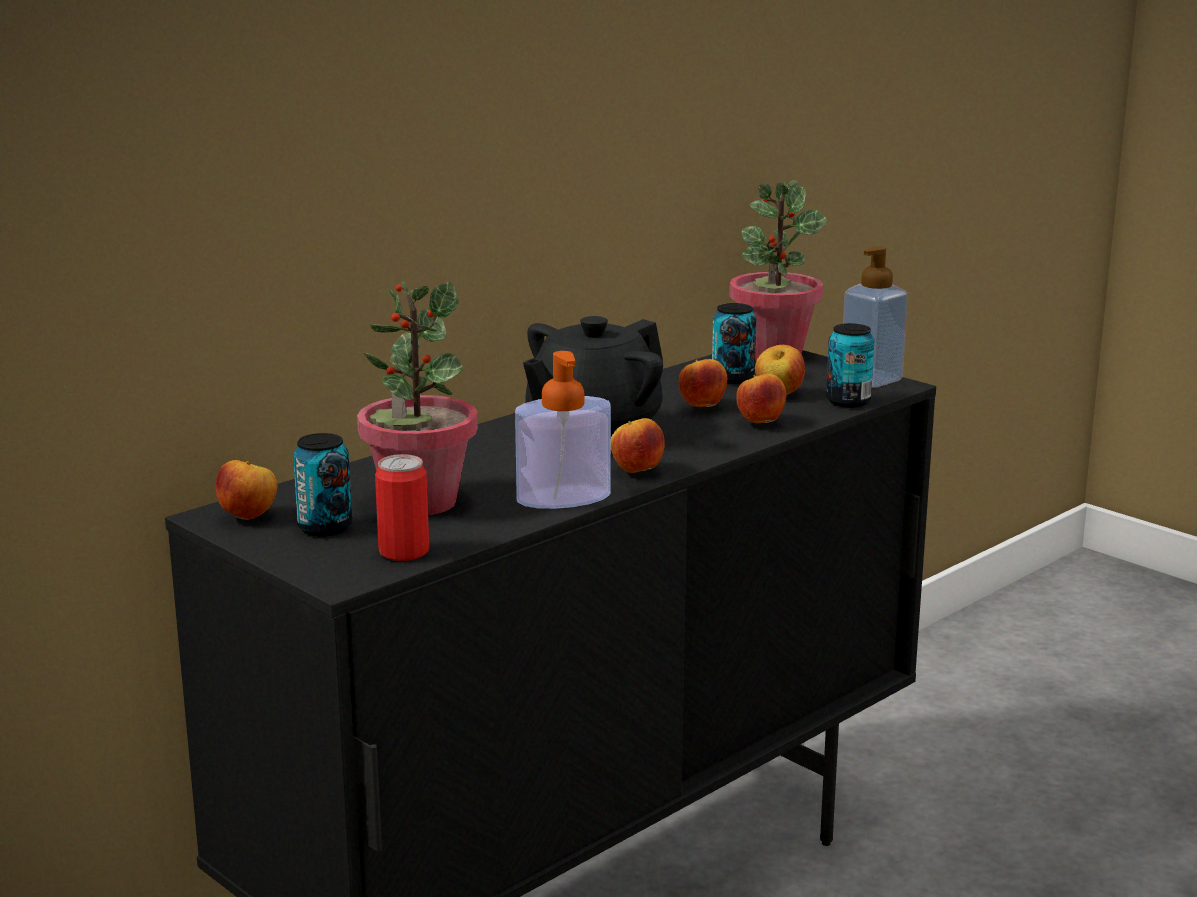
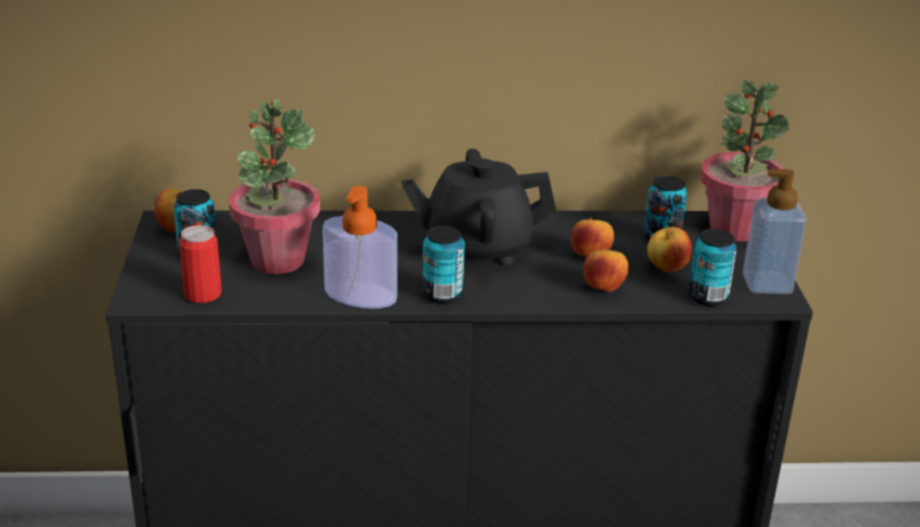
camera: 40 degrees right, 10 degrees up
apple [611,418,665,473] -> can [422,226,465,304]

